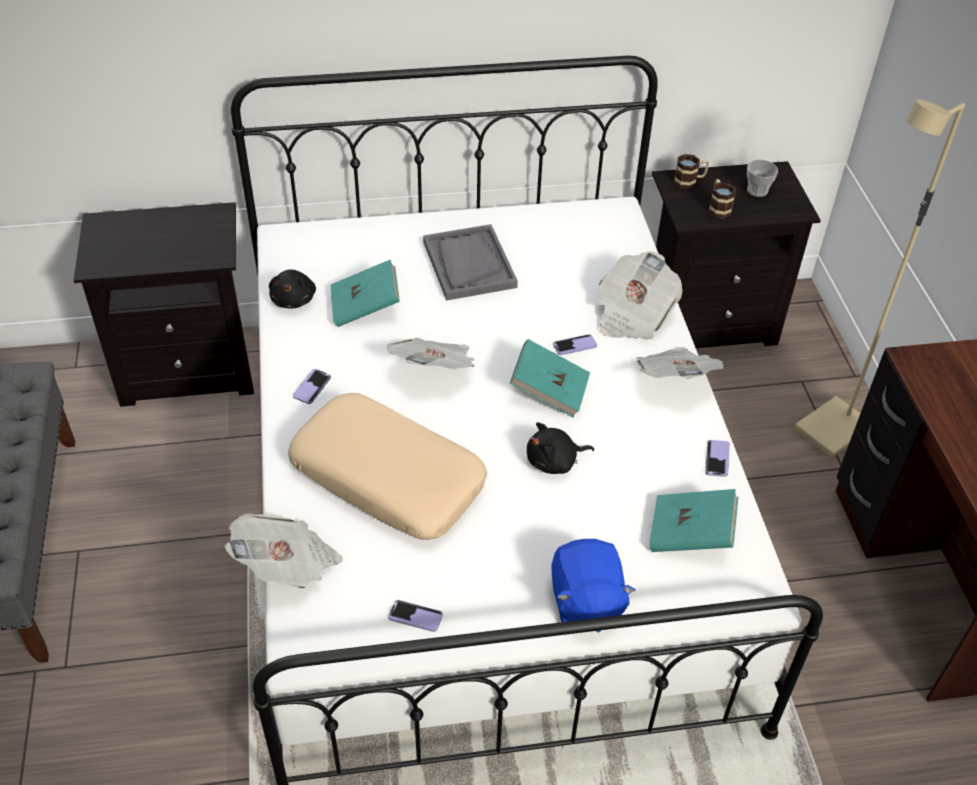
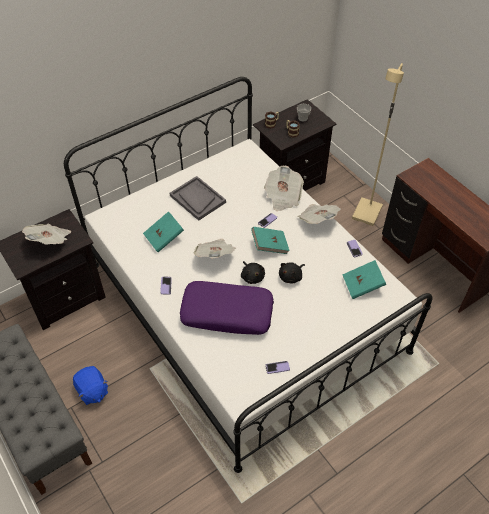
camera: 25 degrees left, 5 degrees up
newspaper [224,513,343,589] -> newspaper moved to [22,224,71,245]
black plush toy [269,269,316,309] -> black plush toy moved to [241,261,265,284]
beige pillow [288,393,487,540] -> purple pillow [180,281,274,335]
blue plush toy [551,539,635,633] -> blue plush toy moved to [73,366,108,405]

